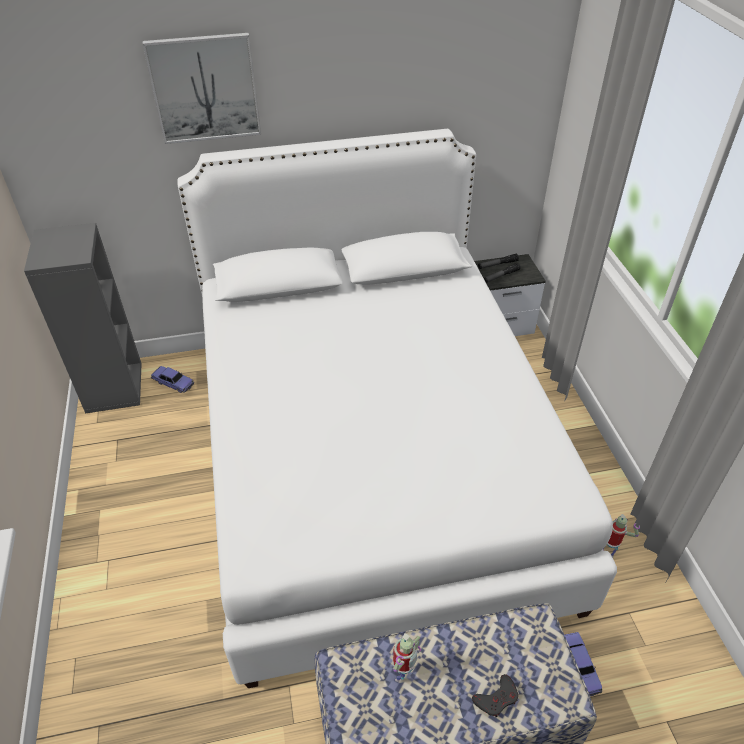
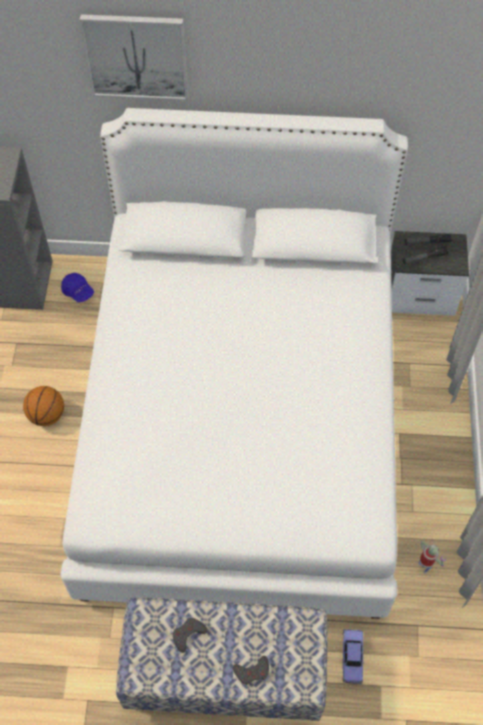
camera: 15 degrees right, 15 degrees up
toy car [151,366,195,393] -> blue cap [61,273,94,303]
toy robot [393,634,421,682] -> grey game controller [173,618,207,653]
none -> basketball [23,386,64,426]

